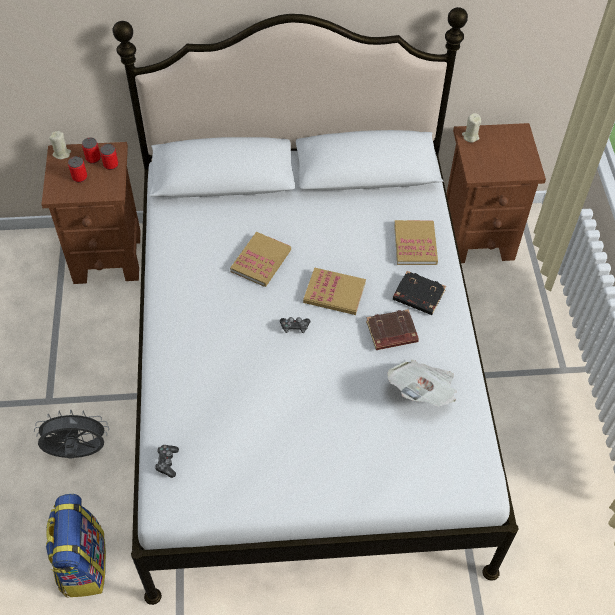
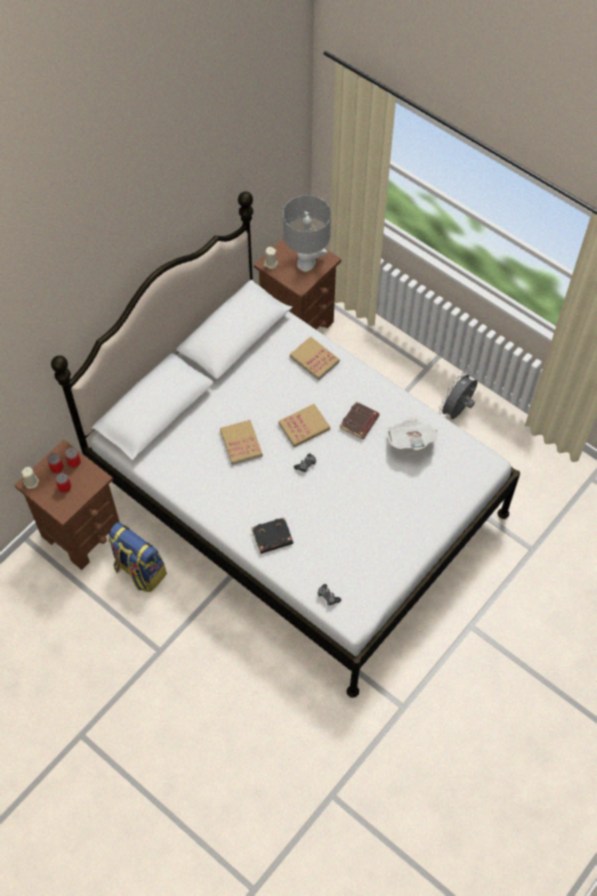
camera: 45 degrees left, 5 degrees up
grey fan [34,410,109,458] -> grey fan moved to [438,371,477,419]
backpack [46,494,106,598] -> backpack moved to [108,522,167,592]
black book [393,271,446,315] -> black book moved to [251,517,293,554]
none -> grey table lamp [283,195,331,272]

